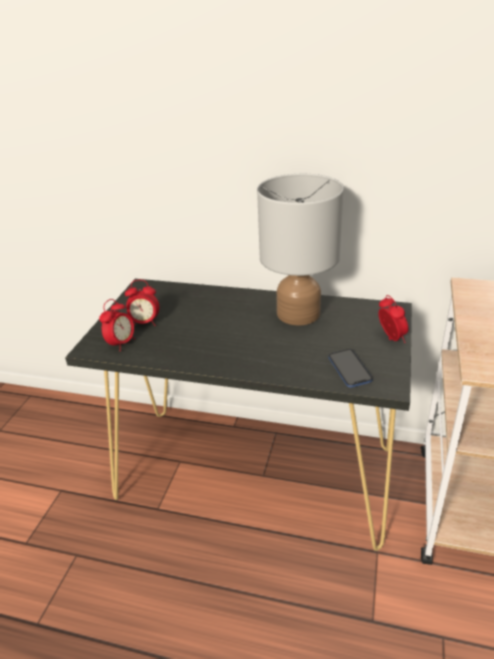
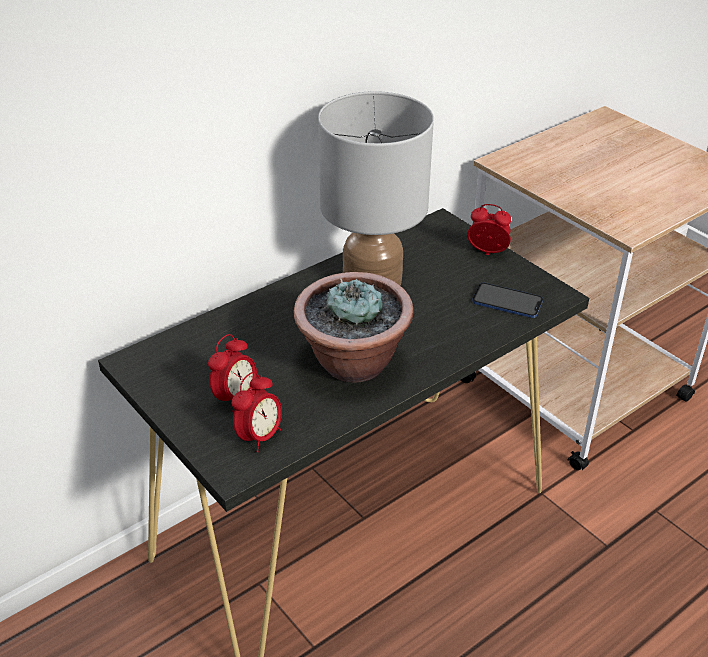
camera: 55 degrees left, 5 degrees up
alarm clock [99,299,135,352] -> alarm clock turned 60 degrees clockwise [232,372,282,452]
none -> potted plant [294,272,413,382]

